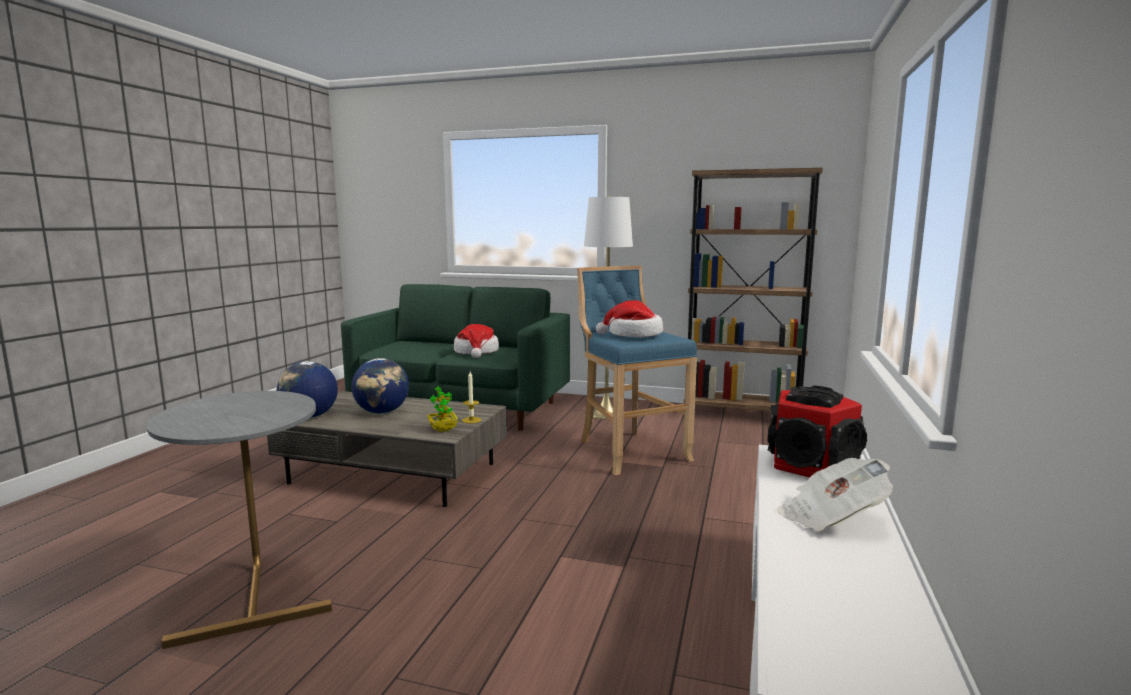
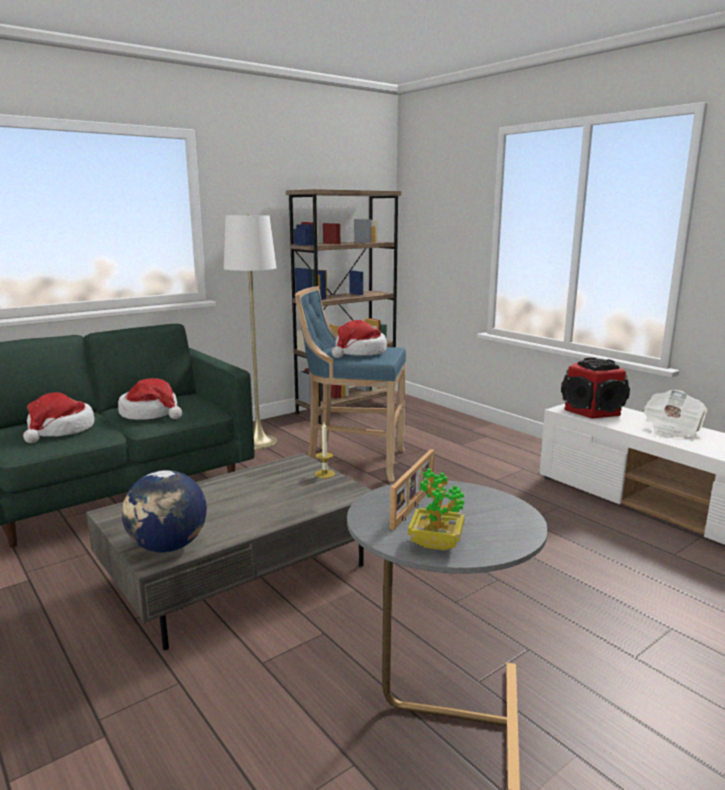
camera: 55 degrees left, 5 degrees up
globe [351,358,409,414] -> none
potted plant [428,386,458,432] -> potted plant moved to [408,468,464,550]
none -> hat [23,392,94,443]
none -> picture frame [390,449,434,530]

